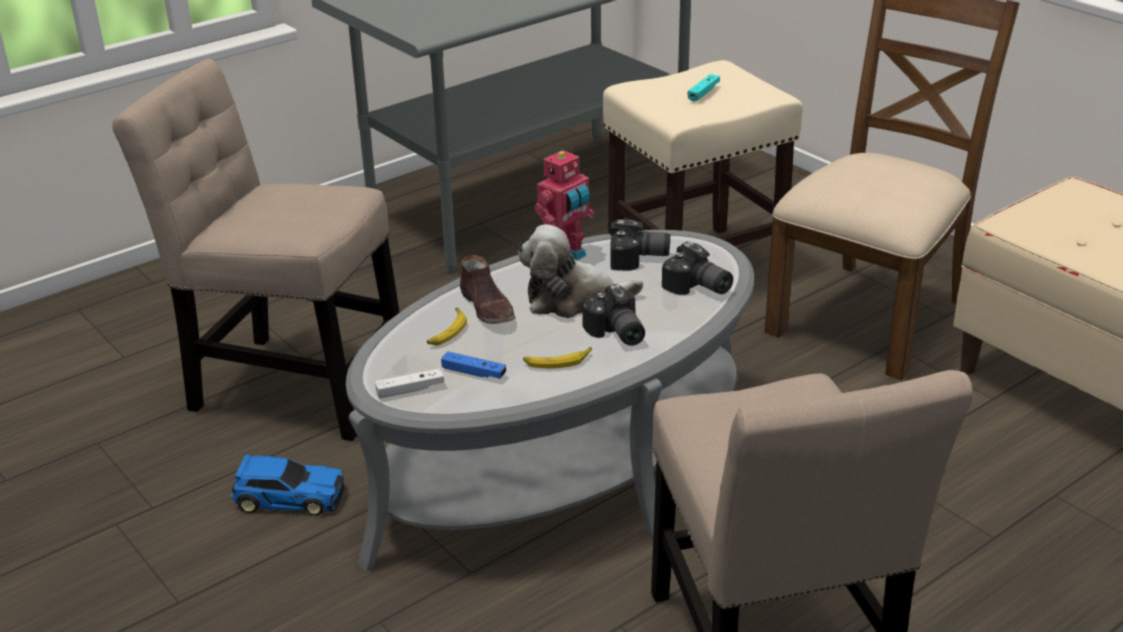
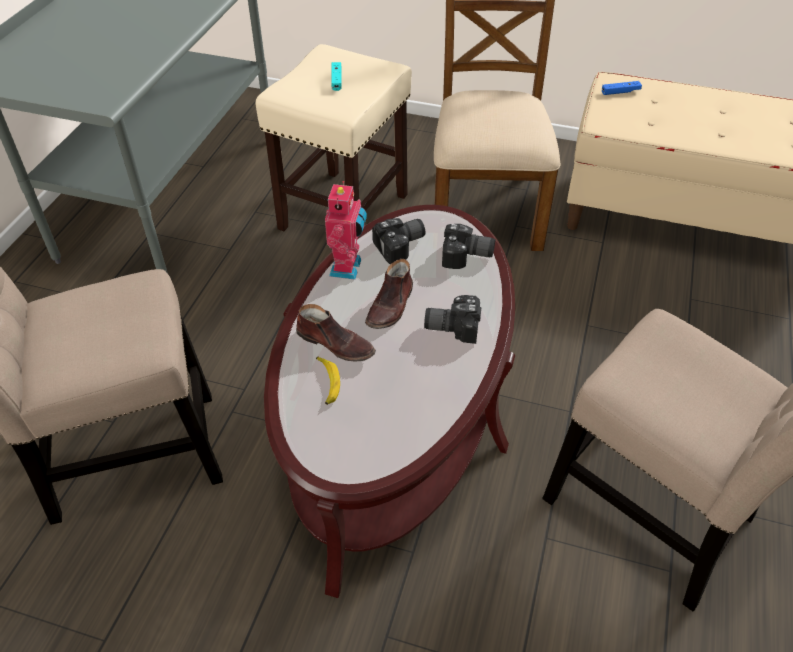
camera: 35 degrees left, 15 degrees up
toy car [231,454,345,516] -> none
grey coffee table [346,230,754,572] -> brown coffee table [264,205,515,598]
white game controller [375,368,444,398] -> none
blue game controller [441,351,506,379] -> blue game controller moved to [602,81,642,95]
plush toy [518,224,643,318] -> brown shoe [365,259,413,329]
banana [523,347,592,368] -> none
camera [582,284,645,346] -> camera turned 150 degrees clockwise [424,295,481,344]

